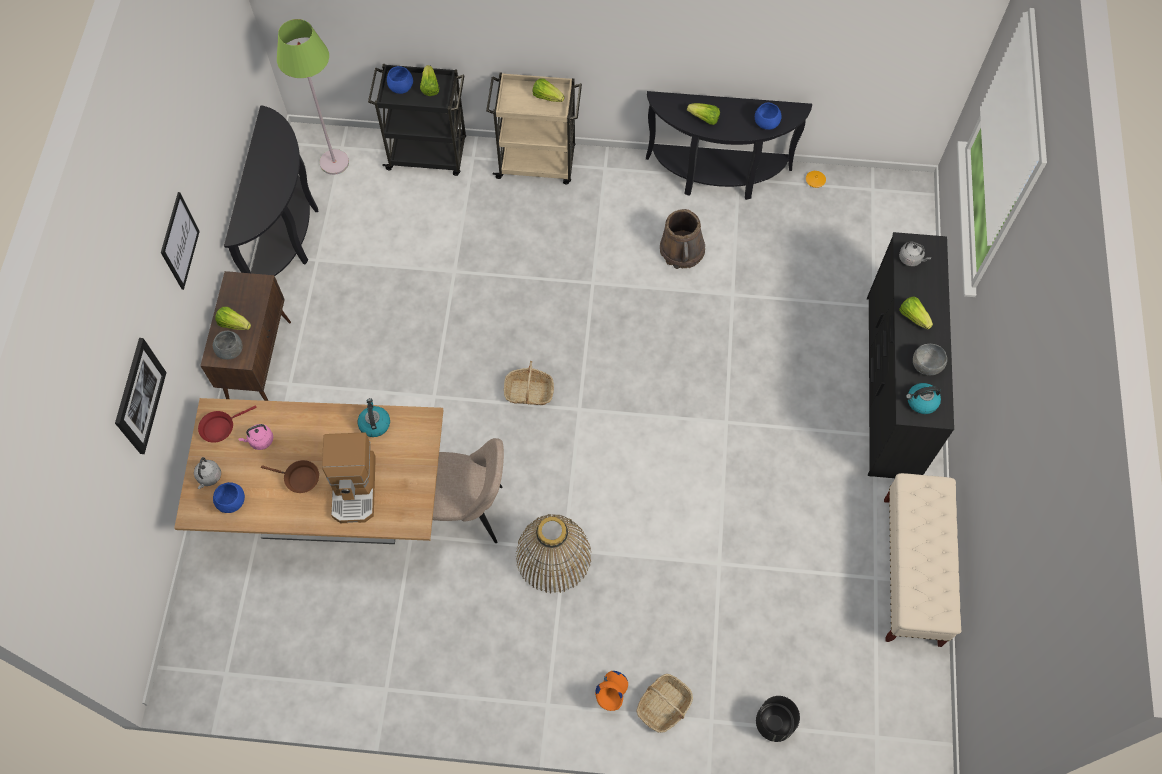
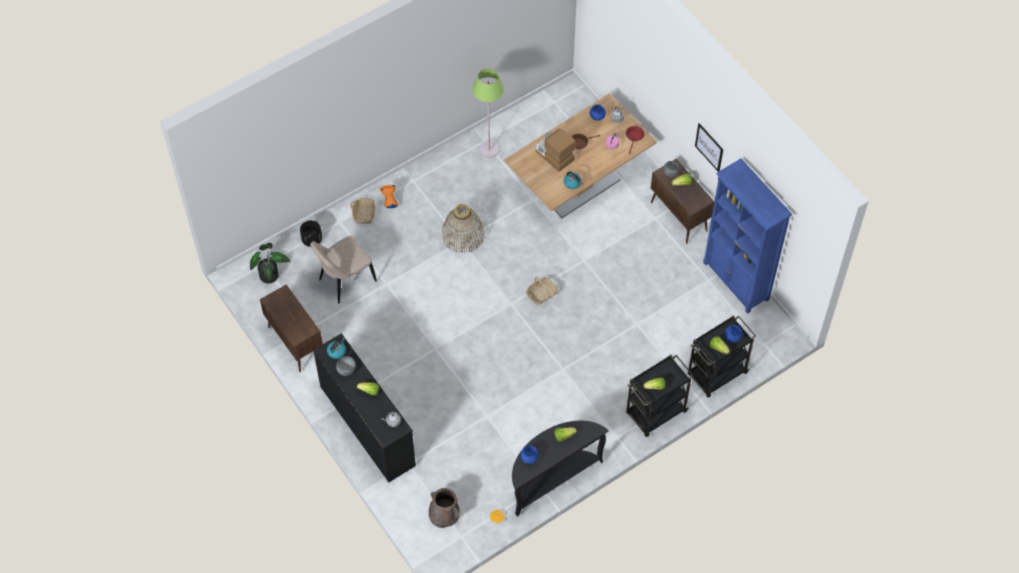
camera: 140 degrees right, 5 degrees down
picture [115,338,167,454] -> none
black console table [224,105,319,276] -> blue bookcase [703,159,792,314]
green floor lamp [277,19,349,175] -> green floor lamp moved to [473,68,504,158]
beige chair [432,438,504,543] -> beige chair moved to [310,236,377,304]
beige cart [486,73,582,184] -> black cart [626,355,694,437]
brown bucket [660,209,705,269] -> brown bucket moved to [429,488,460,528]
beige bench [884,473,962,647] -> brown cabinet [260,284,323,372]
none -> potted plant [250,243,290,284]

